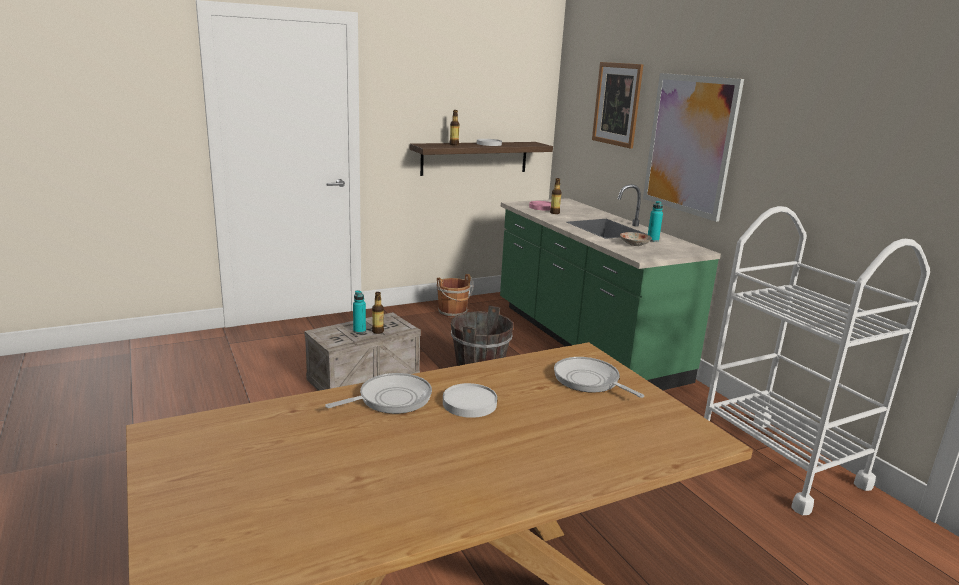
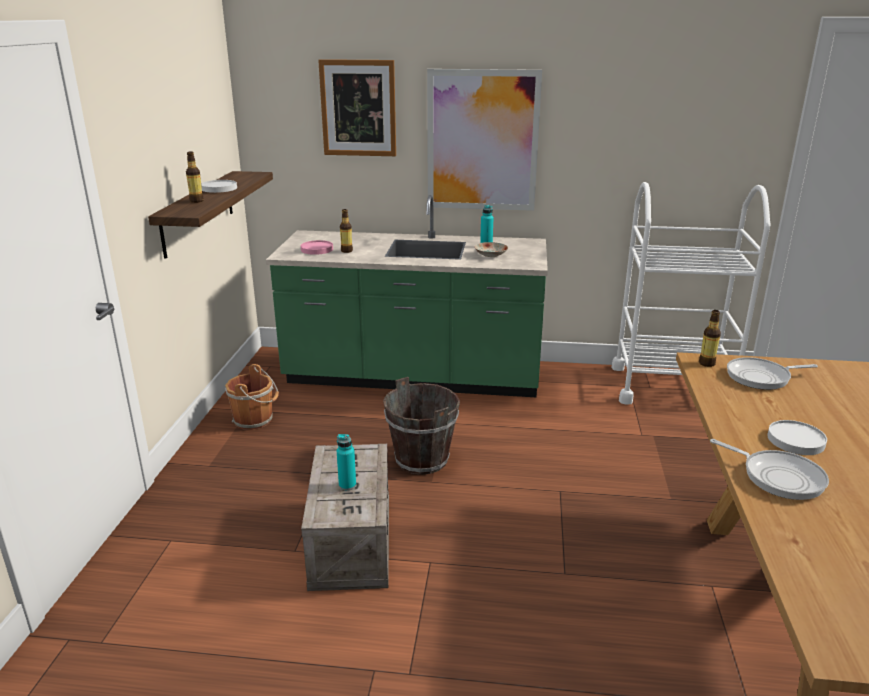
camera: 55 degrees left, 5 degrees up
frying pan [325,373,432,414] -> frying pan turned 135 degrees clockwise [710,439,829,500]
bottle [372,292,384,334] -> bottle moved to [699,310,721,367]

